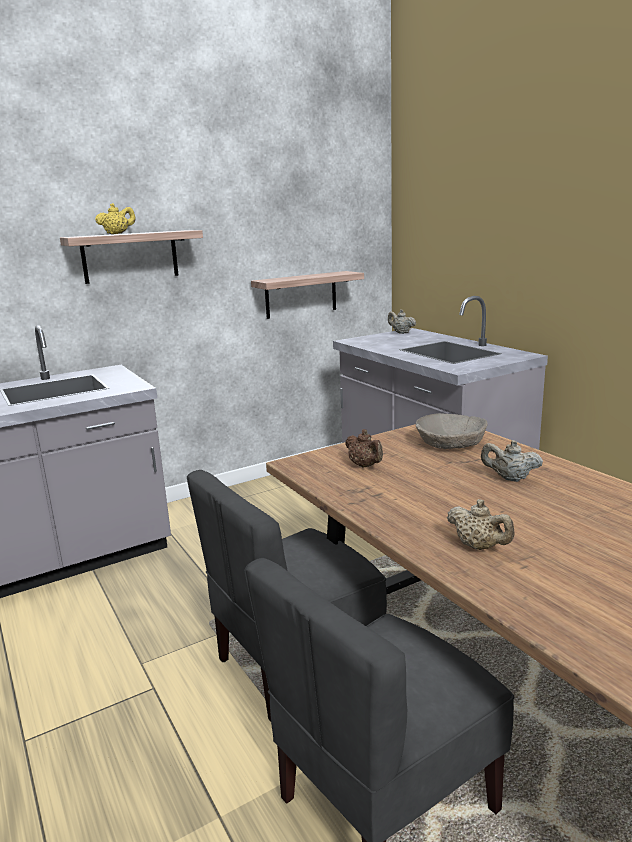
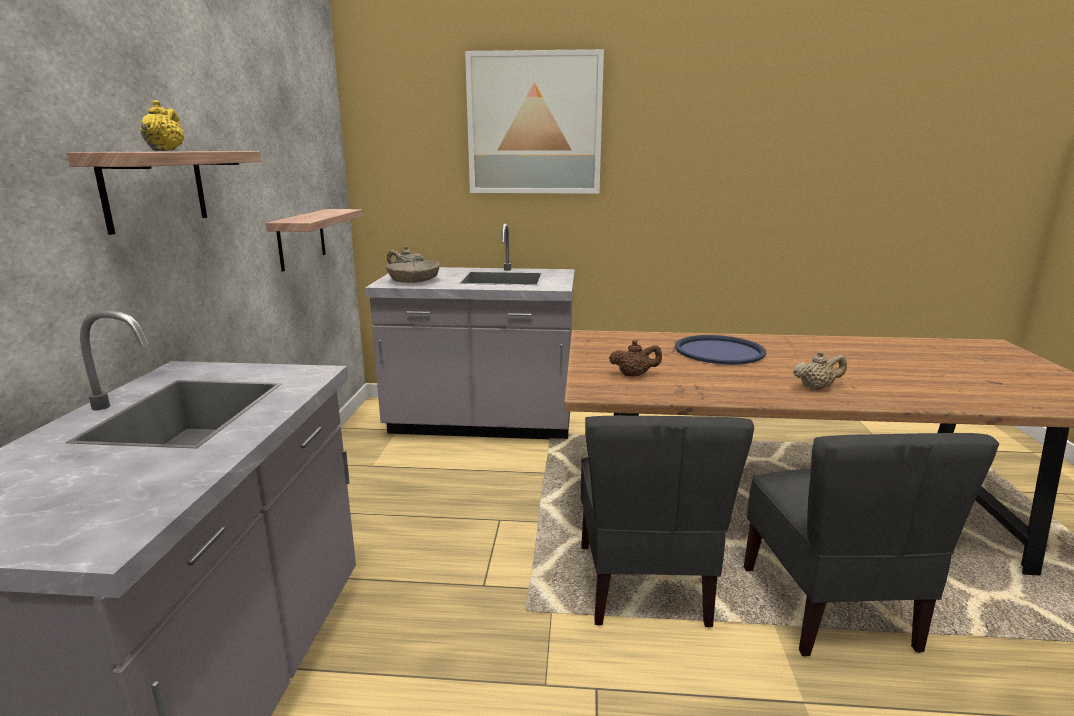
camera: 55 degrees left, 0 degrees up
beige bowl [416,413,488,449] -> beige bowl moved to [386,260,440,283]
beige teapot [481,440,543,482] -> blue tray [675,335,766,365]
none -> picture [465,49,604,194]

